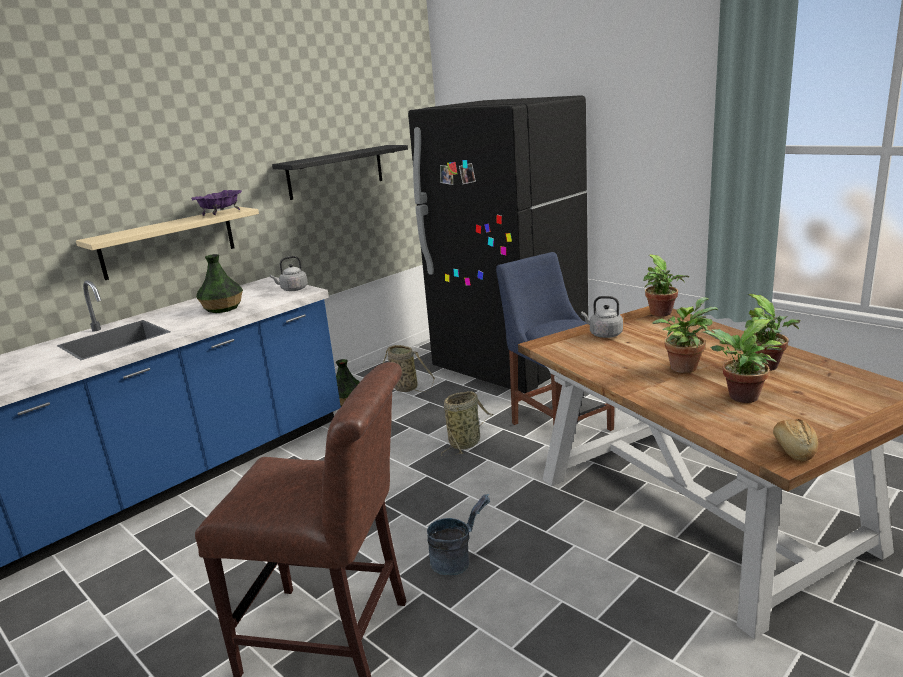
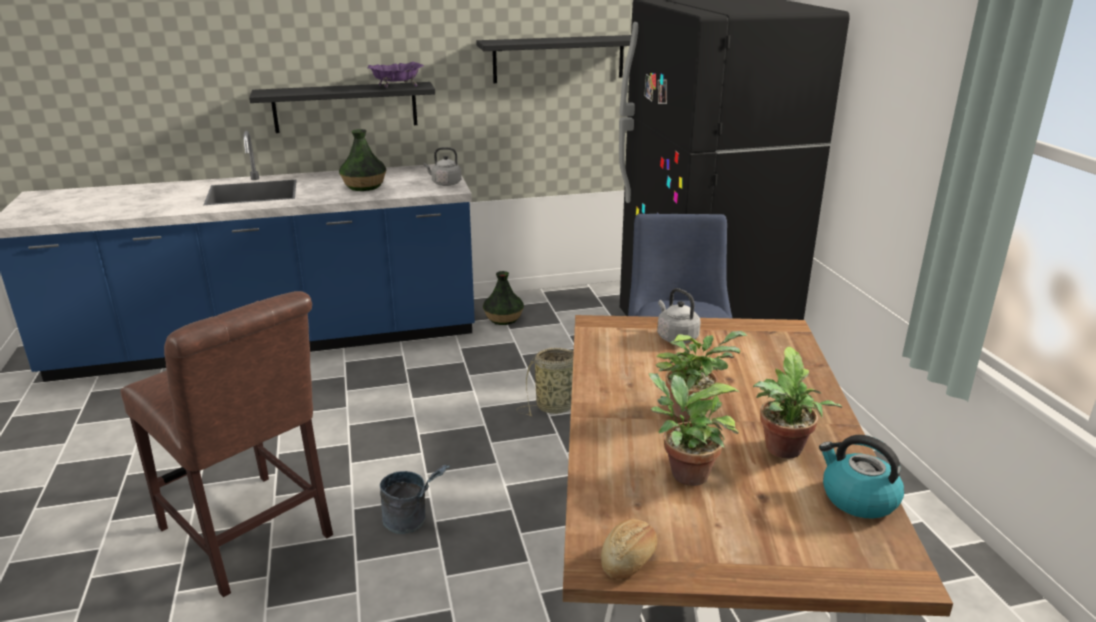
camera: 30 degrees right, 5 degrees up
beige shelf [76,207,259,280] -> black shelf [249,82,435,133]
basket [383,345,435,392] -> none
potted plant [643,254,689,317] -> none
none -> kettle [819,435,904,519]

